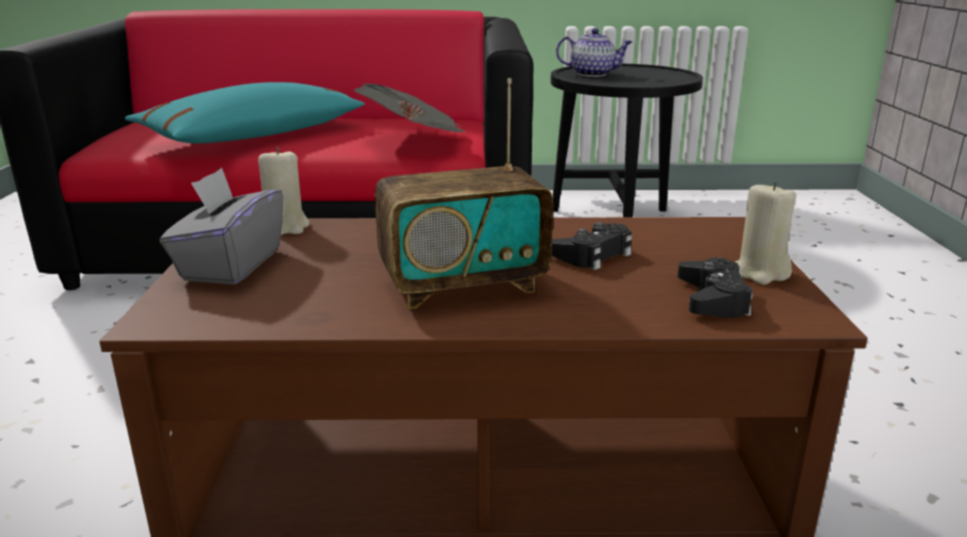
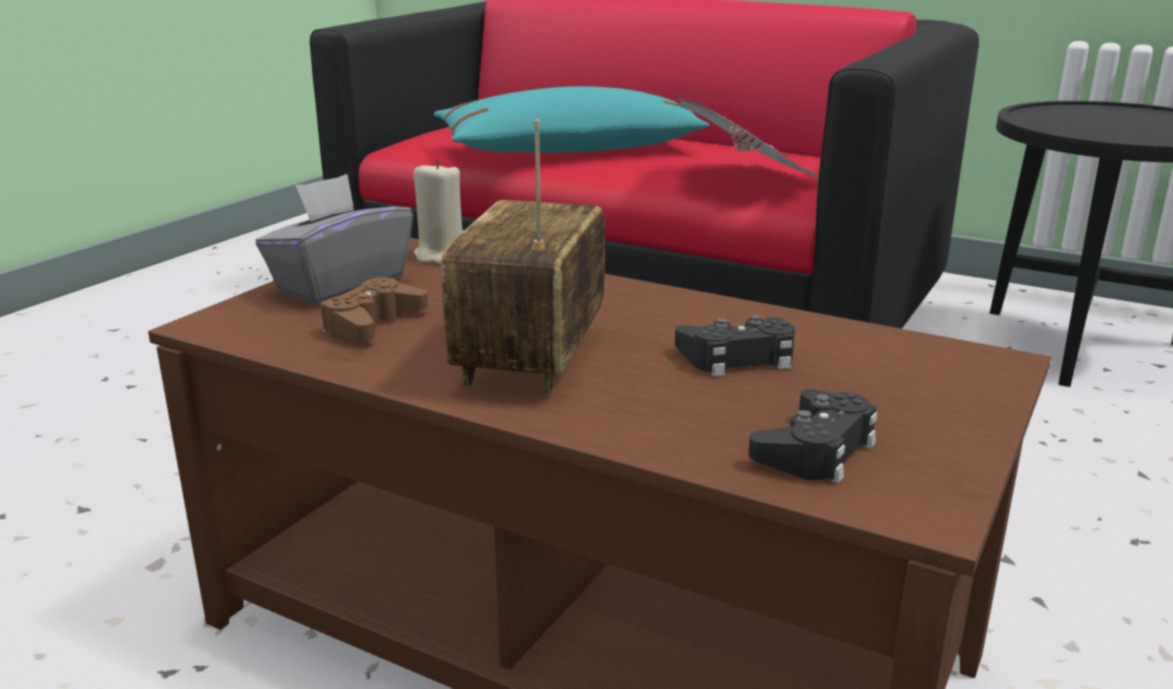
camera: 30 degrees right, 0 degrees up
radio [375,78,553,309] -> radio turned 90 degrees clockwise [441,120,605,396]
teapot [556,28,632,77] -> none
beige candle [736,181,796,285] -> none
none -> brown game controller [321,277,428,341]

